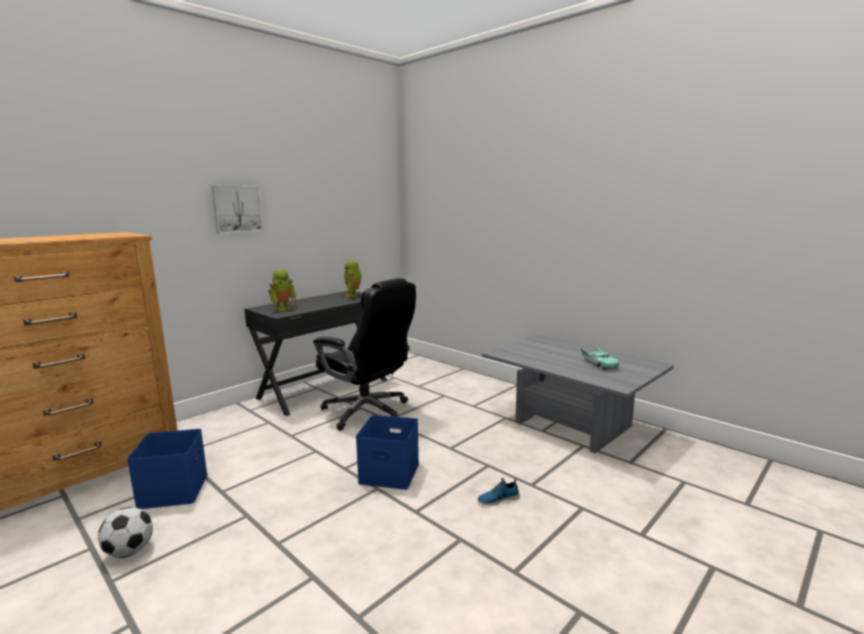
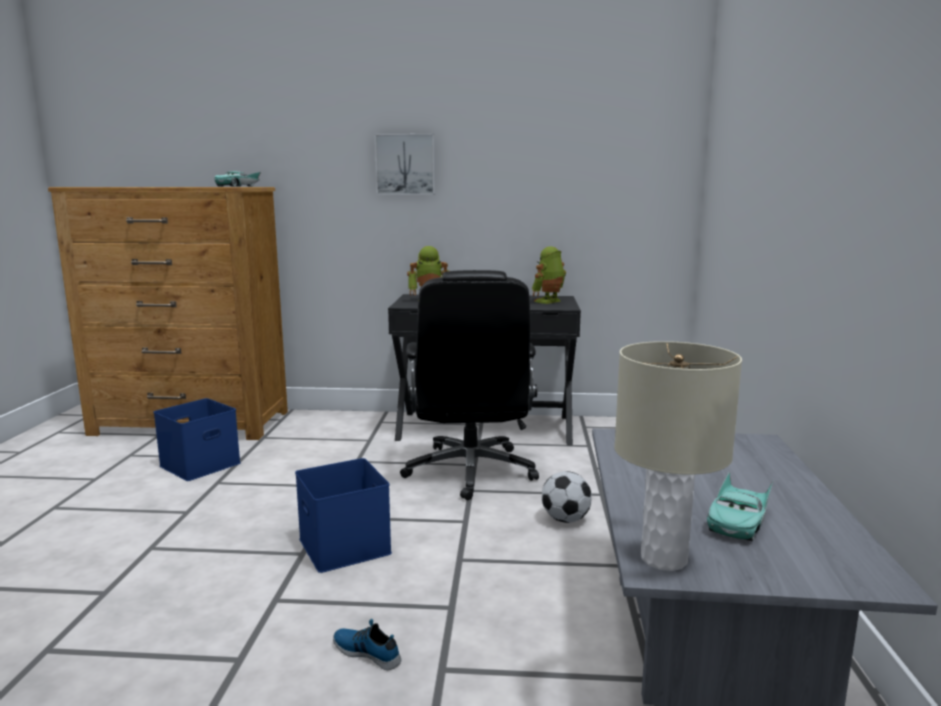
camera: 50 degrees right, 0 degrees up
football [98,507,153,558] -> football moved to [542,471,592,523]
none -> turquoise toy car [214,171,261,187]
none -> beige table lamp [614,341,742,571]

